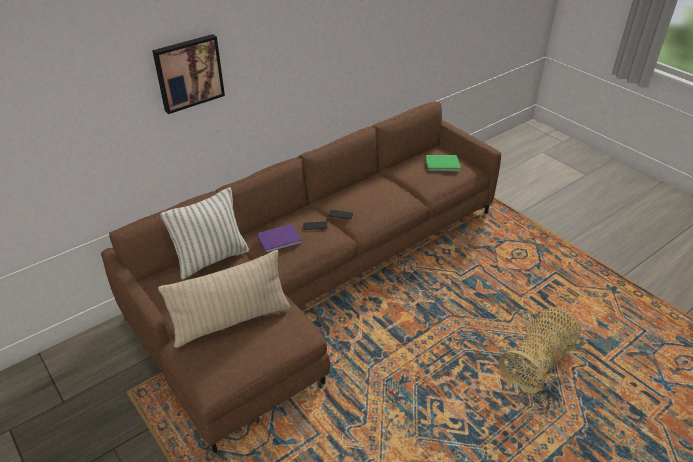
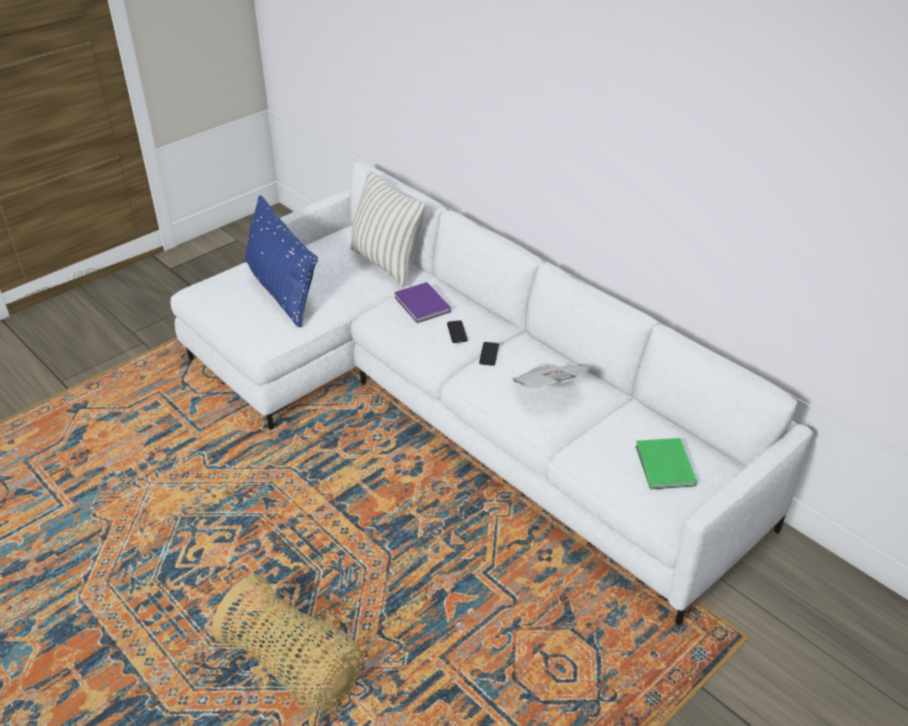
camera: 85 degrees right, 0 degrees up
brown sofa [101,101,501,454] -> white sofa [171,162,813,626]
picture [152,34,225,114] -> none
beige pillow [158,250,291,348] -> blue pillow [245,195,318,327]
none -> newspaper [511,363,590,388]

